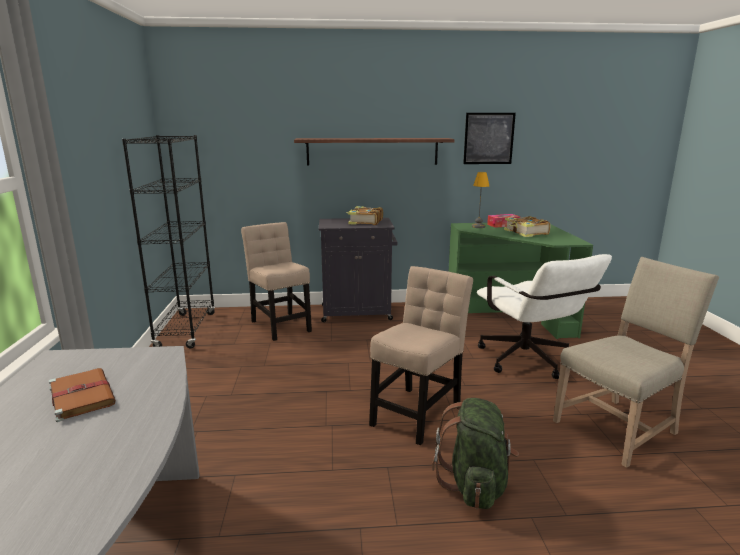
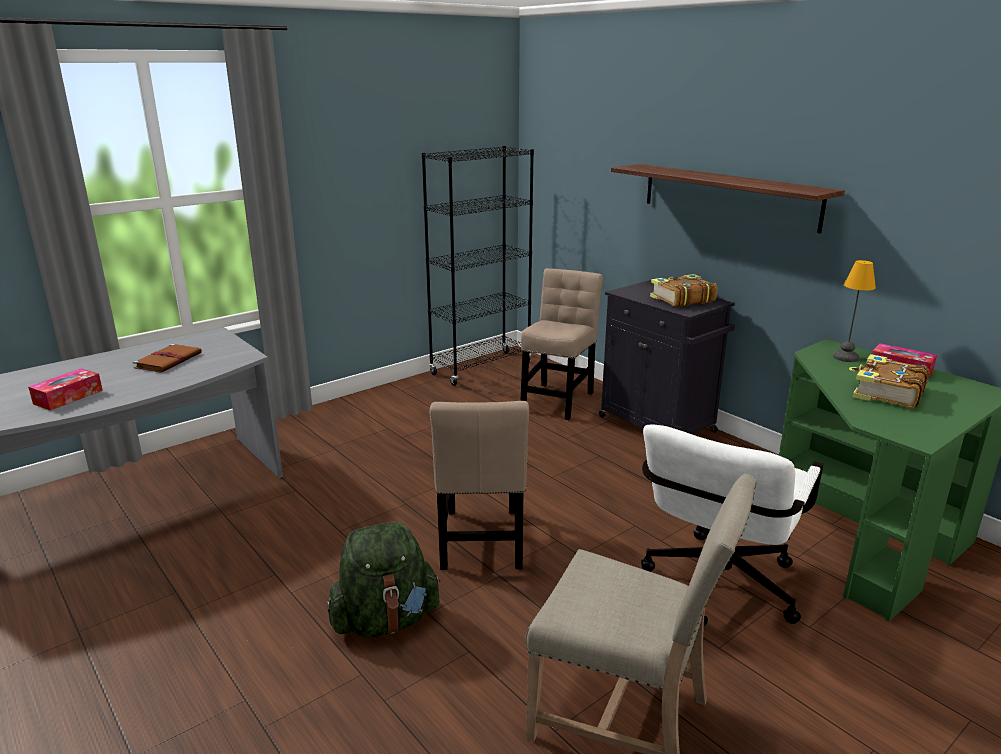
camera: 55 degrees right, 5 degrees up
beige chair [369,266,473,445] -> beige chair turned 90 degrees clockwise [430,401,529,570]
picture [463,113,516,164] -> none
none -> tissue box [28,368,103,411]

